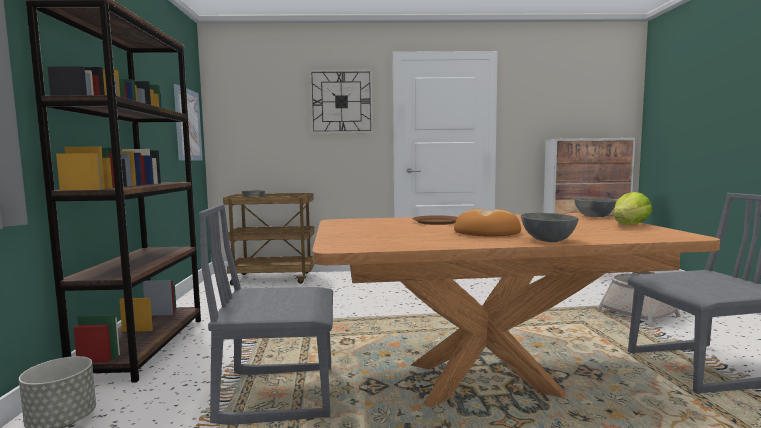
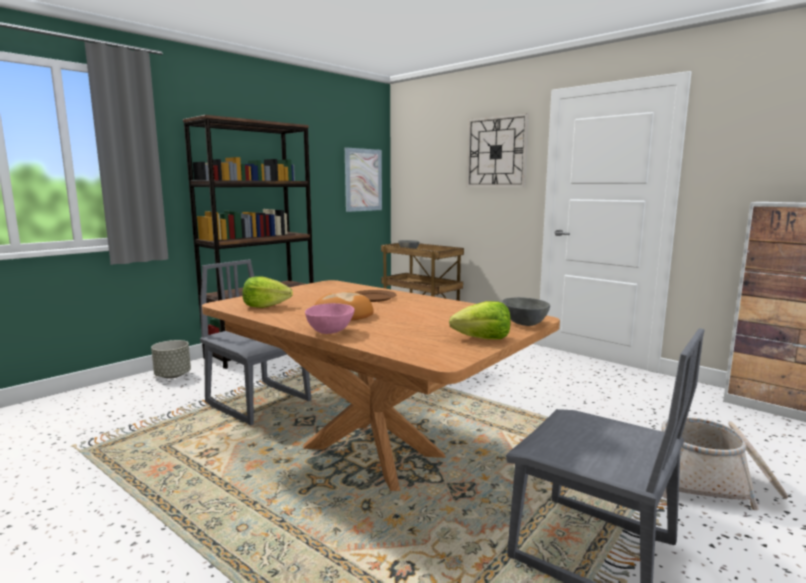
camera: 45 degrees right, 5 degrees up
grey bowl [520,213,579,242] -> pink bowl [305,303,354,334]
none -> lettuce [243,277,293,308]

